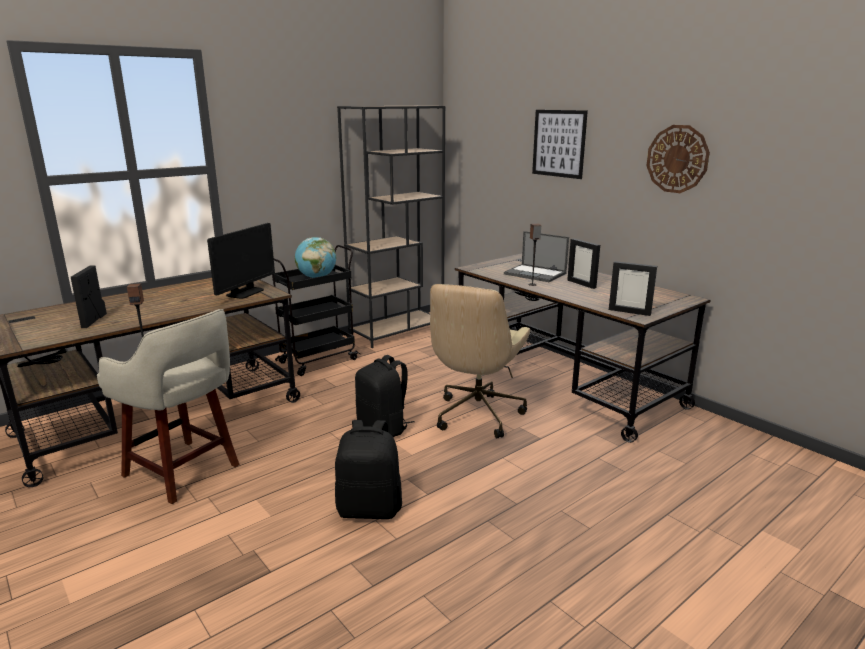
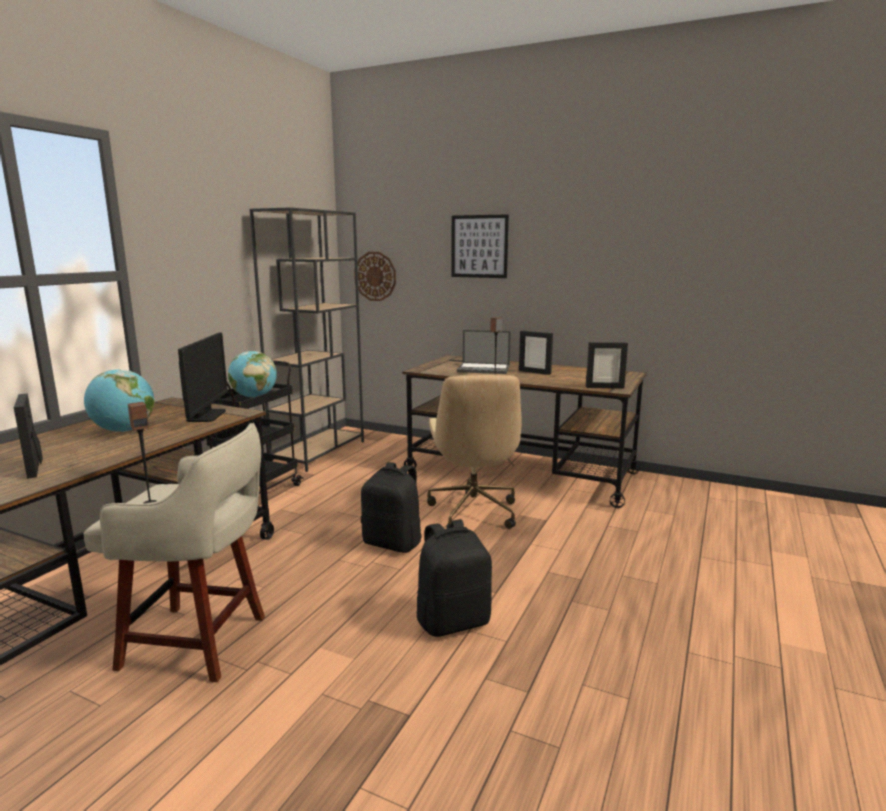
camera: 25 degrees left, 5 degrees down
wall clock [646,125,710,193] -> wall clock moved to [354,252,396,301]
none -> globe [84,369,155,432]

